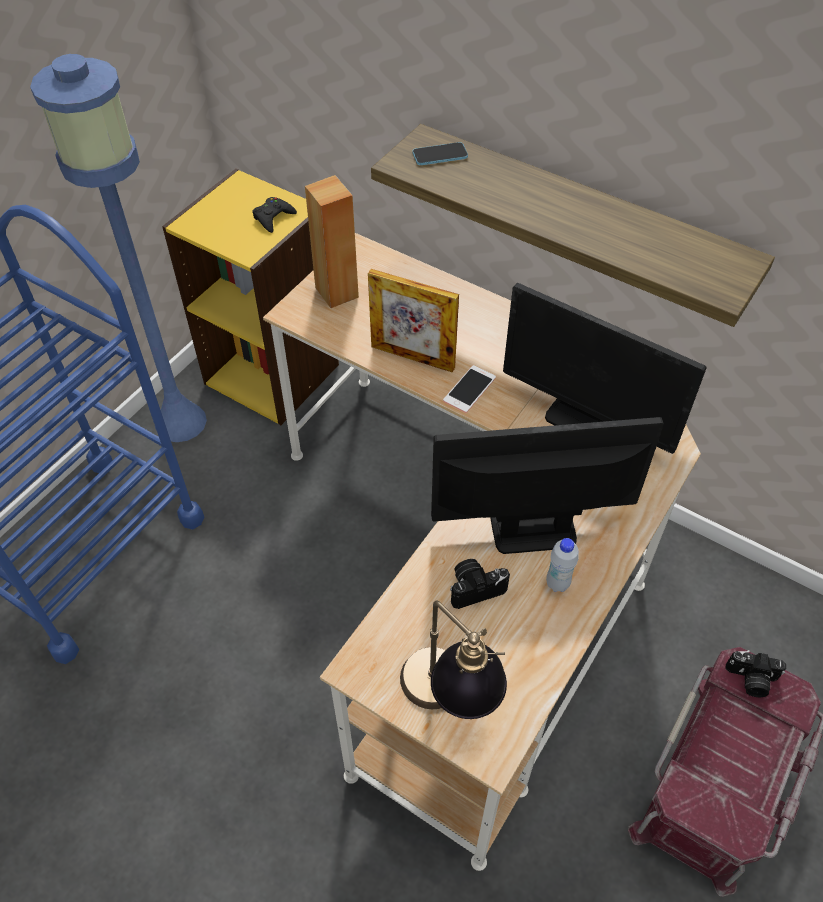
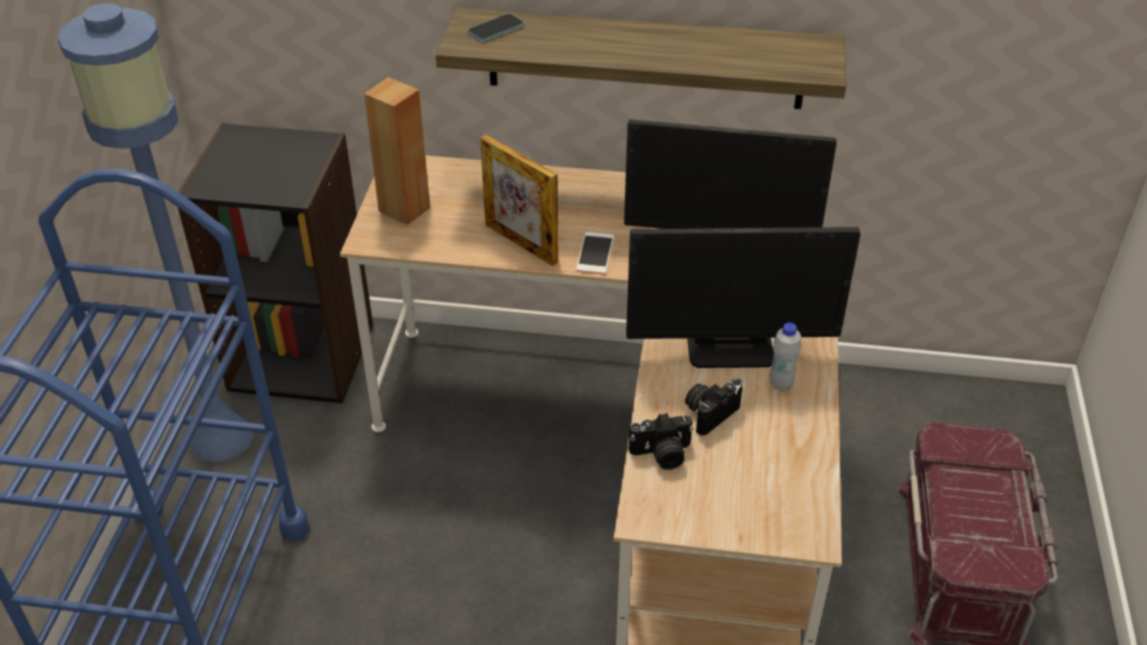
camera: 25 degrees left, 10 degrees down
yellow bookcase [162,169,339,425] -> black bookcase [178,123,373,404]
black game controller [252,197,297,233] -> none
picture frame [368,269,459,373] -> picture frame turned 45 degrees clockwise [480,135,558,266]
table lamp [400,601,507,719] -> none
monitor [431,417,664,554] -> monitor turned 150 degrees counterclockwise [626,227,860,368]
camera [726,650,786,697] -> camera moved to [629,413,694,470]

